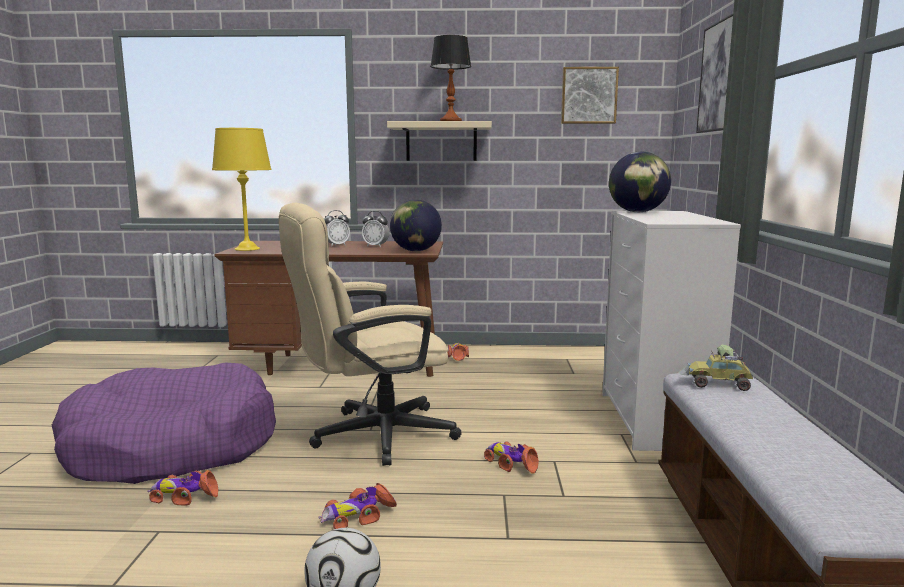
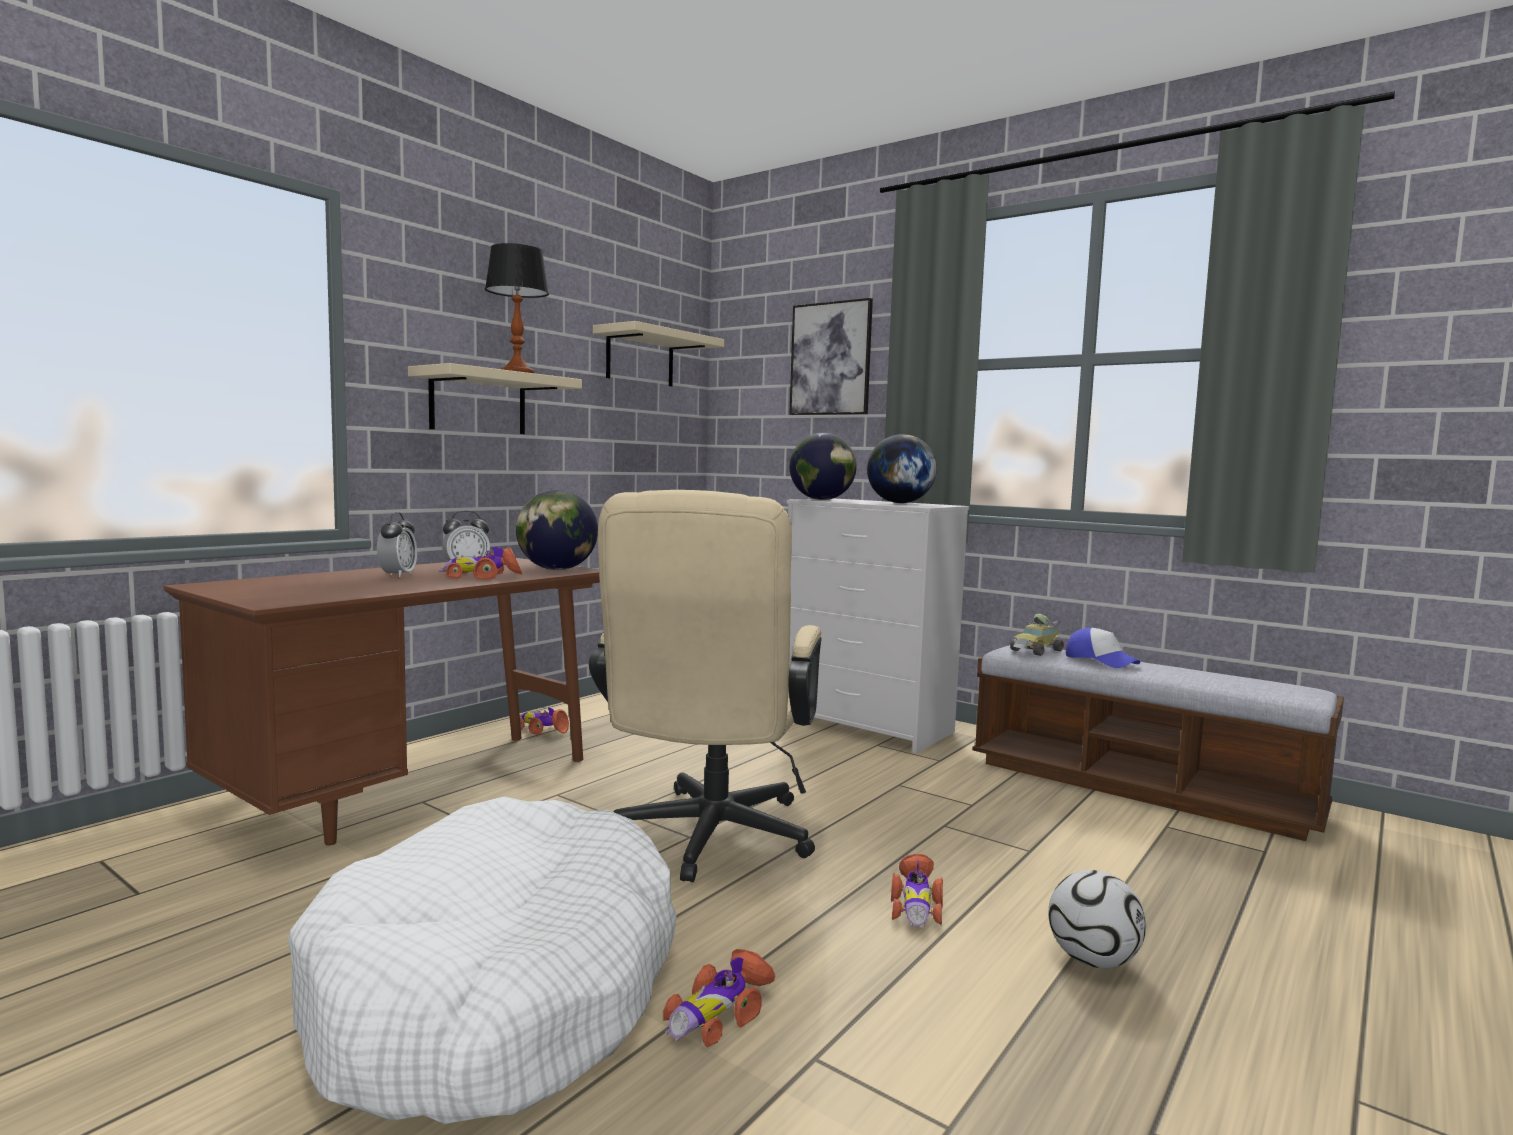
camera: 55 degrees left, 5 degrees down
purple dog bed [52,363,276,484] -> white dog bed [288,797,676,1124]
yellow table lamp [212,128,272,251] -> none
toy car [484,441,539,474] -> toy car moved to [439,547,522,579]
picture [561,67,619,124] -> beige shelf [593,321,724,386]
none -> globe [867,434,937,503]
none -> cap [1066,627,1140,668]

